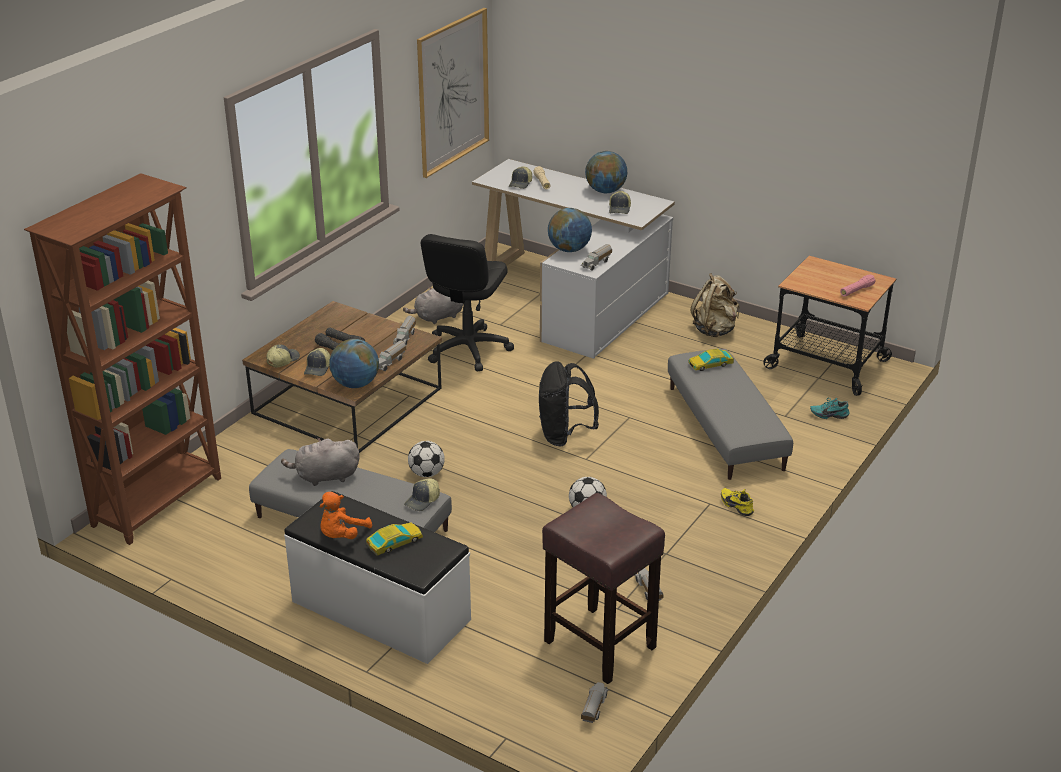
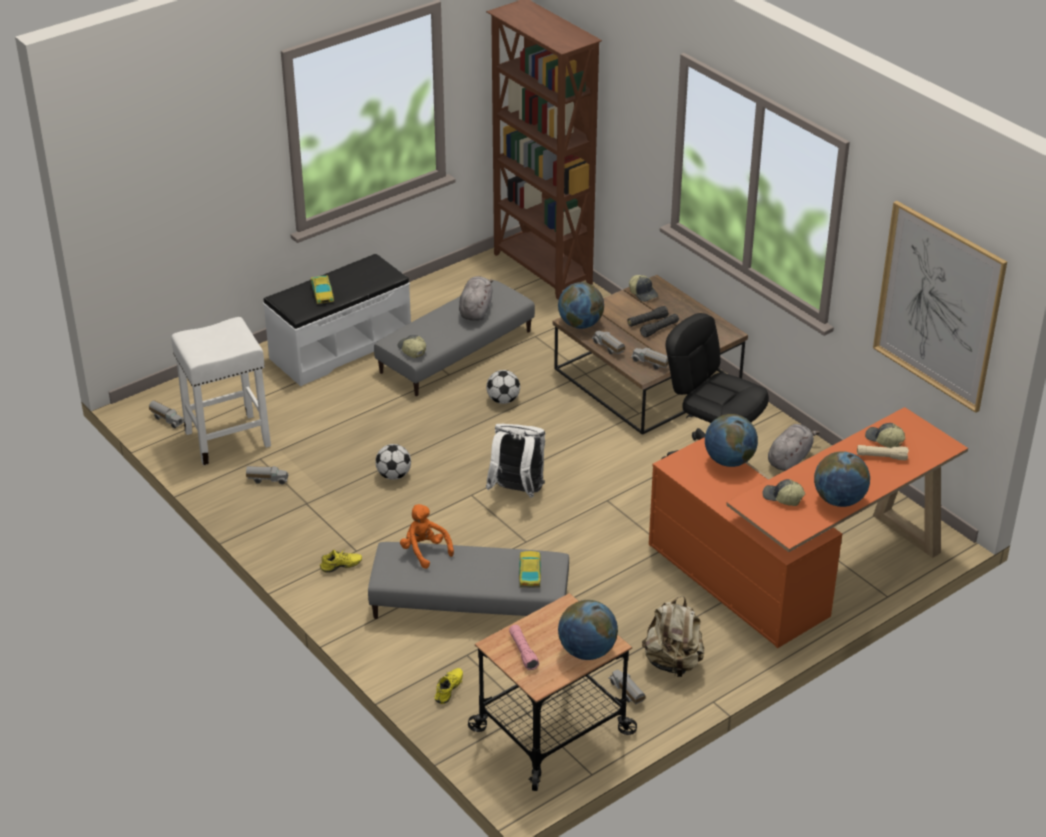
camera: 110 degrees right, 5 degrees up
cap [304,348,330,376] -> none
orange plush toy [319,492,372,539] -> orange plush toy moved to [400,504,454,569]
grey plush toy [403,287,463,324] -> grey plush toy turned 45 degrees clockwise [768,424,820,471]
white desk [472,159,675,359] -> orange desk [649,407,968,648]
black backpack [539,361,599,447] -> white backpack [486,424,545,498]
brown stool [542,493,665,684] -> white stool [171,317,271,465]
toy truck [581,244,612,271] -> toy truck moved to [609,670,646,705]
turquoise shoe [810,398,850,419] -> yellow shoe [435,668,463,704]
none -> globe [558,600,618,660]

